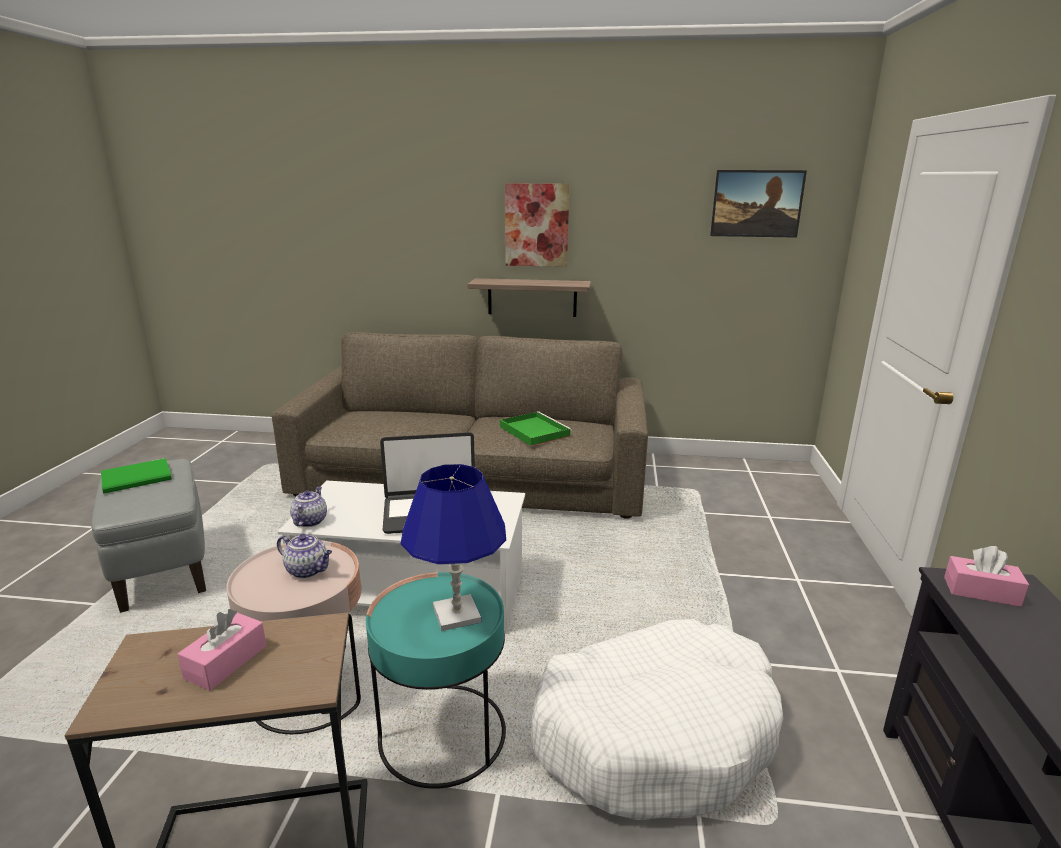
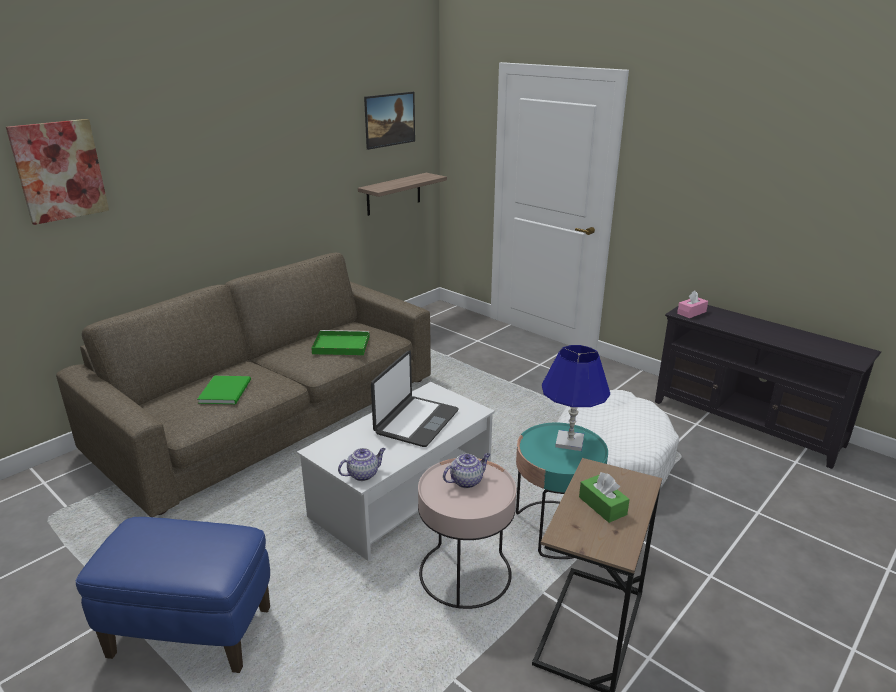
camera: 55 degrees left, 5 degrees up
grey ottoman [91,459,206,613] -> blue ottoman [76,517,270,673]
green book [101,458,172,494] -> green book moved to [197,376,251,404]
pink tissue box [177,609,266,691] -> green tissue box [579,472,630,523]
teapot [290,487,327,527] -> teapot turned 105 degrees clockwise [338,448,386,481]
shelf [467,278,591,317] -> shelf moved to [358,173,447,216]
picture [505,183,569,267] -> picture moved to [6,119,109,225]

